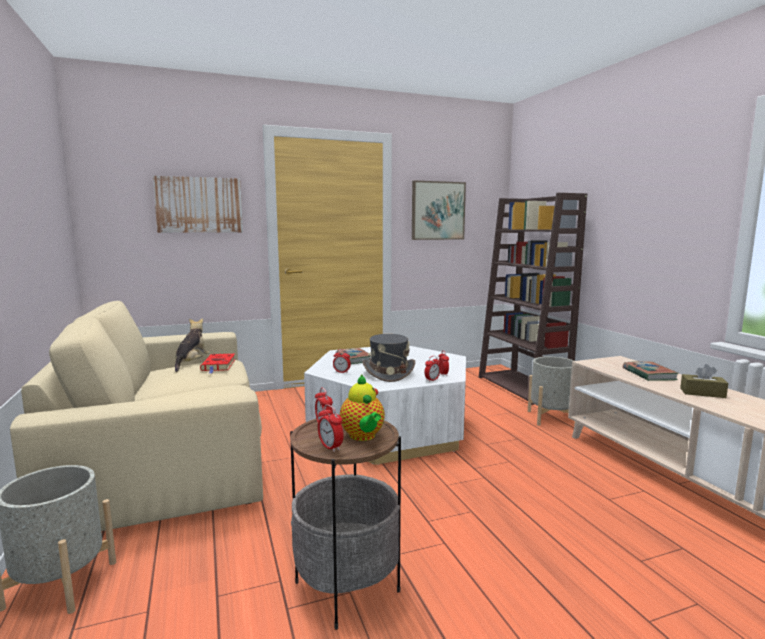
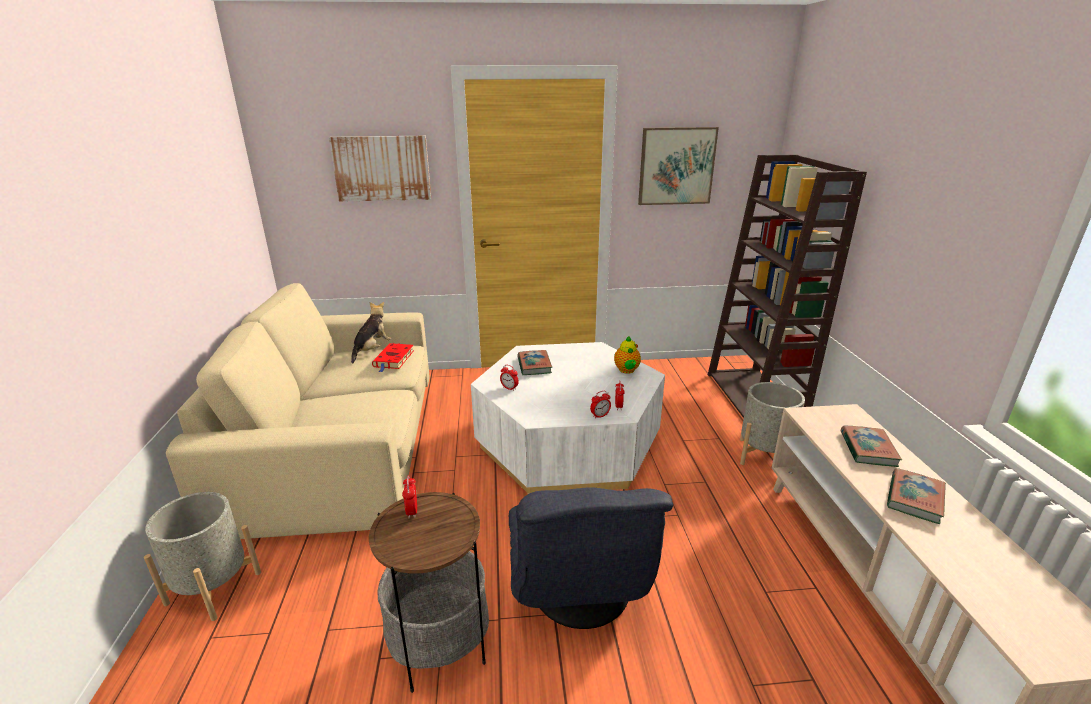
camera: 15 degrees right, 15 degrees up
alarm clock [318,404,344,452] -> none
teapot [340,375,385,441] -> teapot moved to [614,336,641,374]
grey hat [362,334,415,382] -> none
brown tissue box [680,364,728,398] -> book [887,468,946,524]
none -> grey armchair [509,488,673,629]

